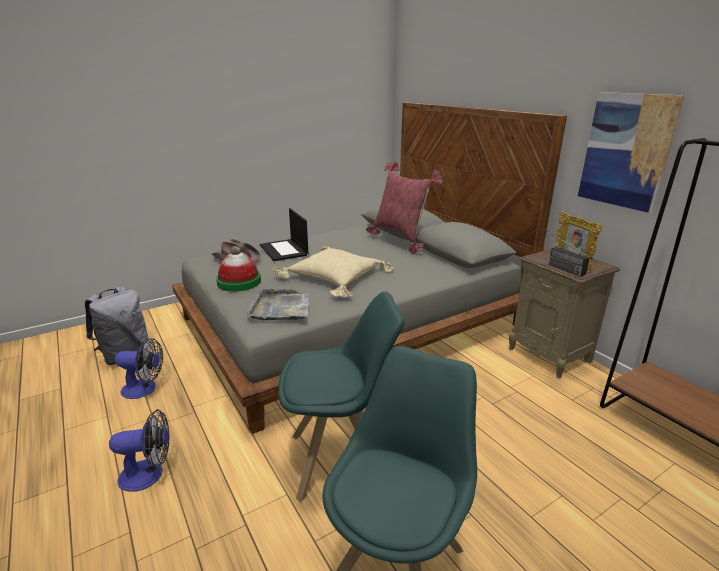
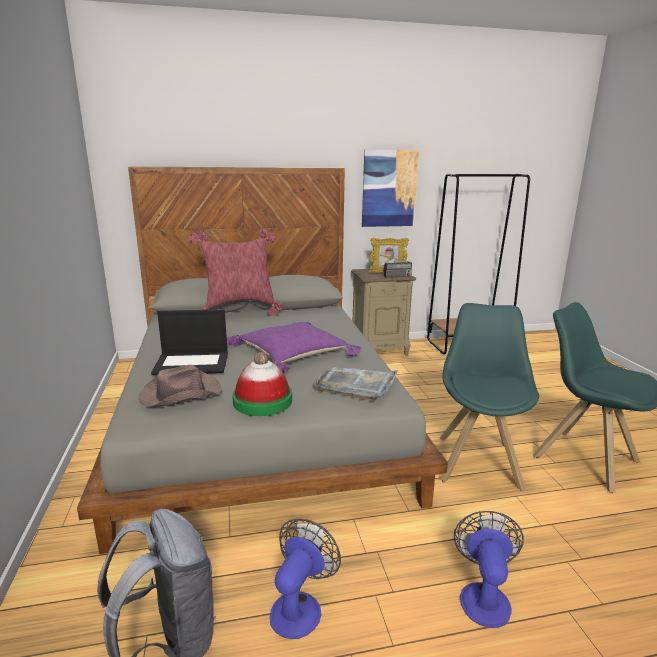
camera: 70 degrees left, 5 degrees down
beige pillow [273,246,395,298] -> purple pillow [227,322,362,373]

